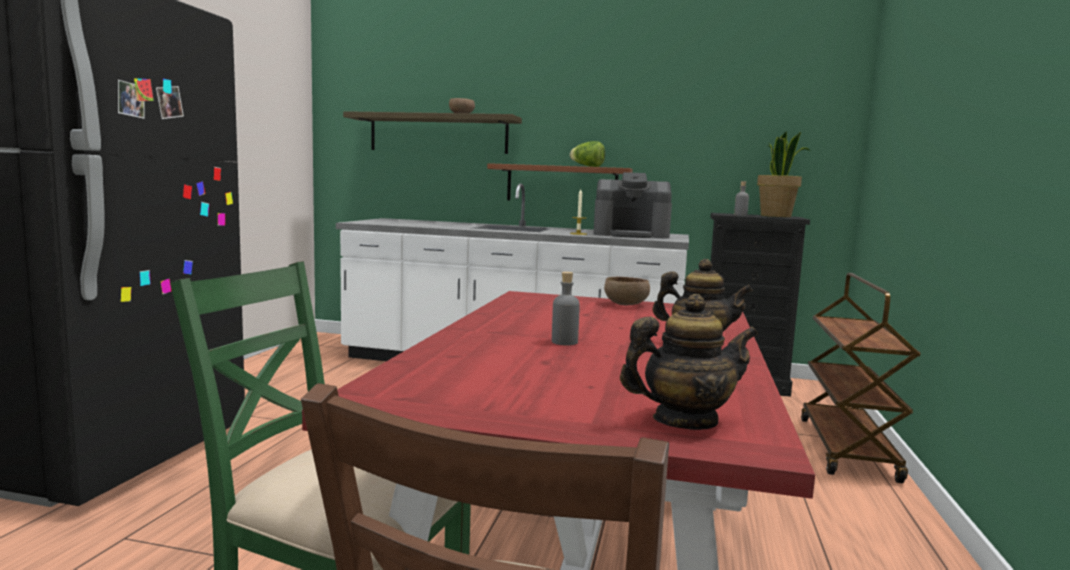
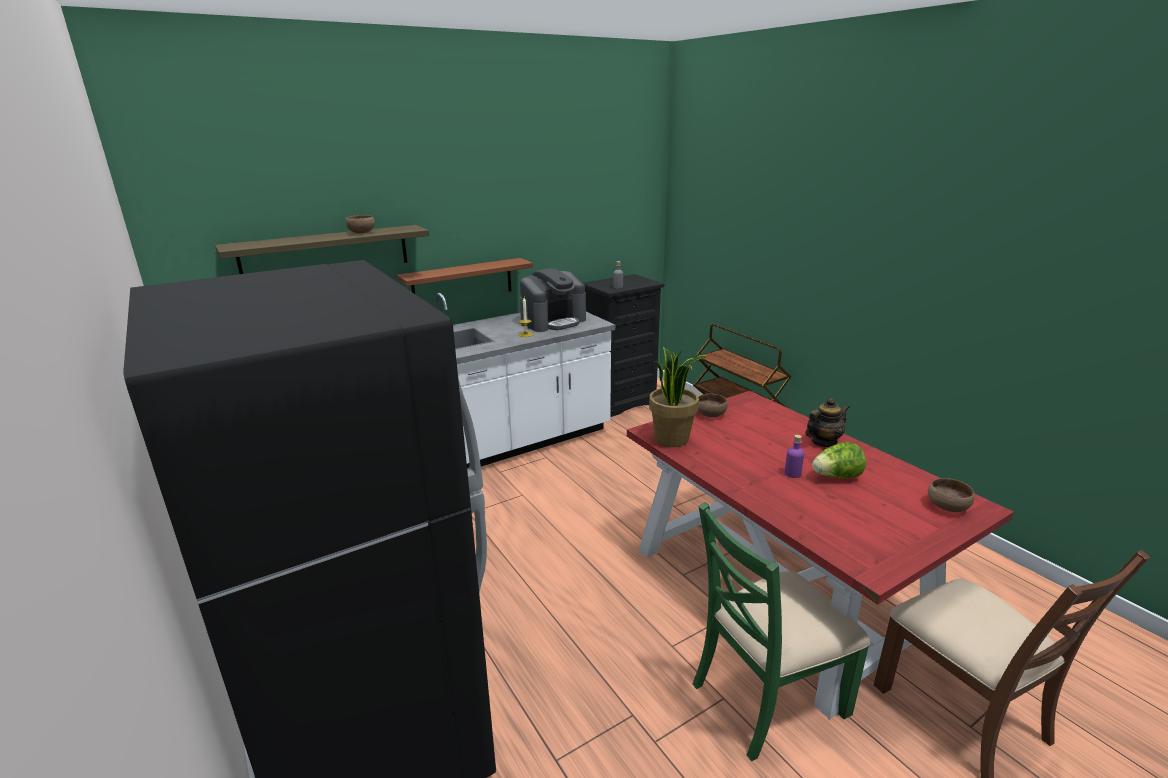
camera: 45 degrees left, 15 degrees up
grey bottle [552,272,580,345] -> purple bottle [784,435,804,478]
lettuce [570,141,605,167] -> lettuce moved to [812,442,866,479]
teapot [620,294,758,430] -> brown bowl [928,478,975,512]
potted plant [757,131,810,217] -> potted plant moved to [649,346,707,447]

